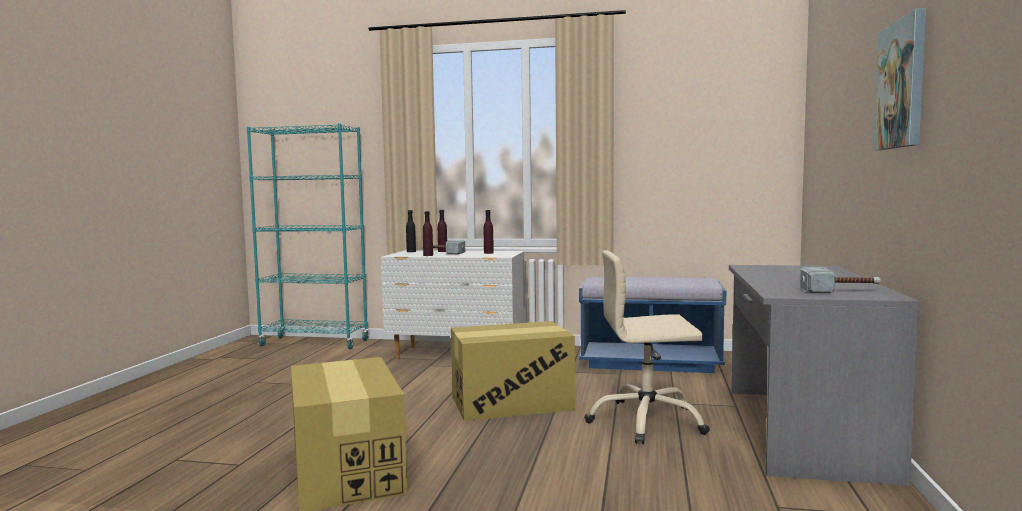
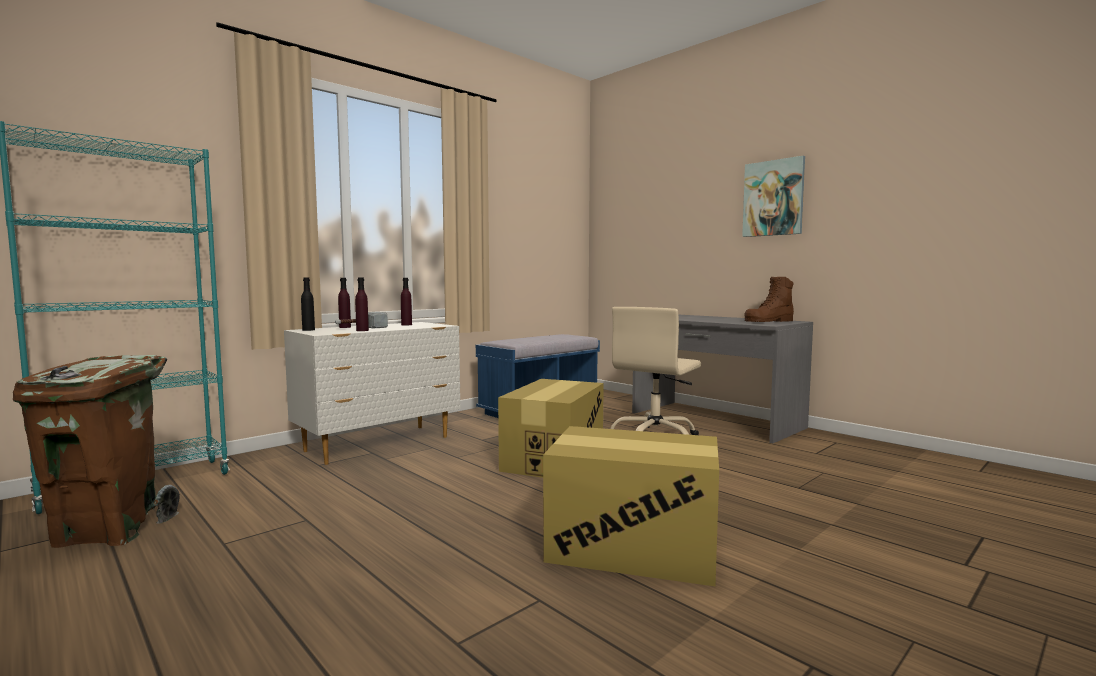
camera: 55 degrees left, 0 degrees up
hammer [800,267,881,293] -> brown boot [744,277,794,322]
none -> brown trash can [13,355,180,548]

